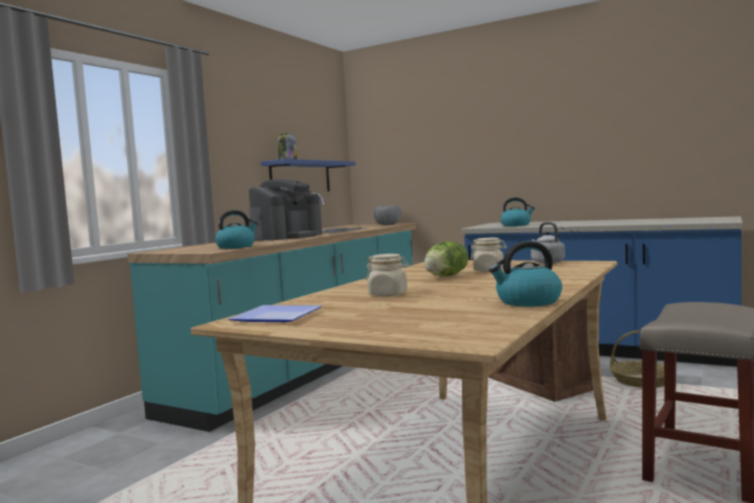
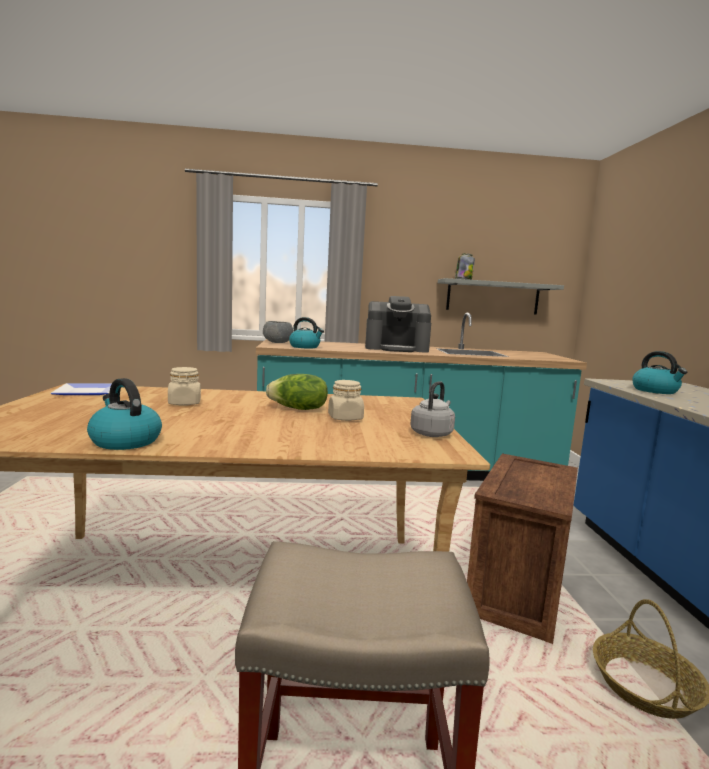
camera: 55 degrees right, 5 degrees up
blue shelf [261,159,356,191] -> grey shelf [438,278,564,315]
grey bowl [374,206,402,225] -> grey bowl moved to [263,321,294,343]

